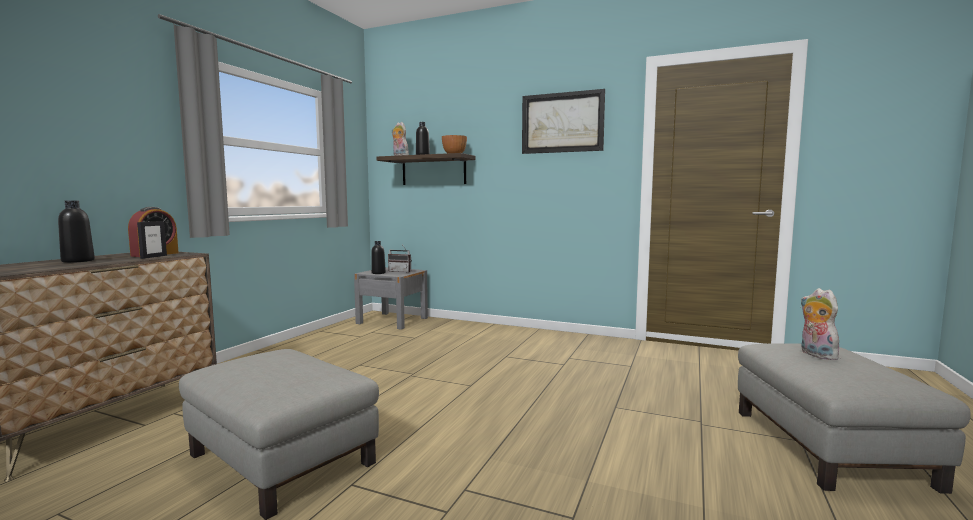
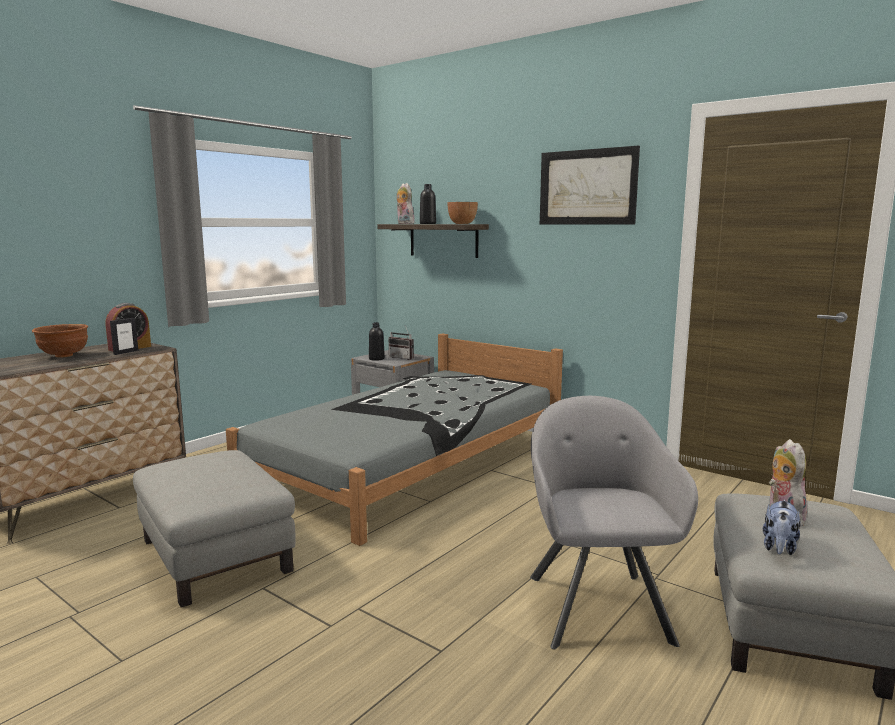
camera: 15 degrees right, 5 degrees up
black bottle [58,200,95,263] -> brown bowl [32,324,88,357]
none -> grey bed [226,334,563,546]
none -> grey armchair [530,396,698,649]
none -> plush toy [763,499,801,555]

